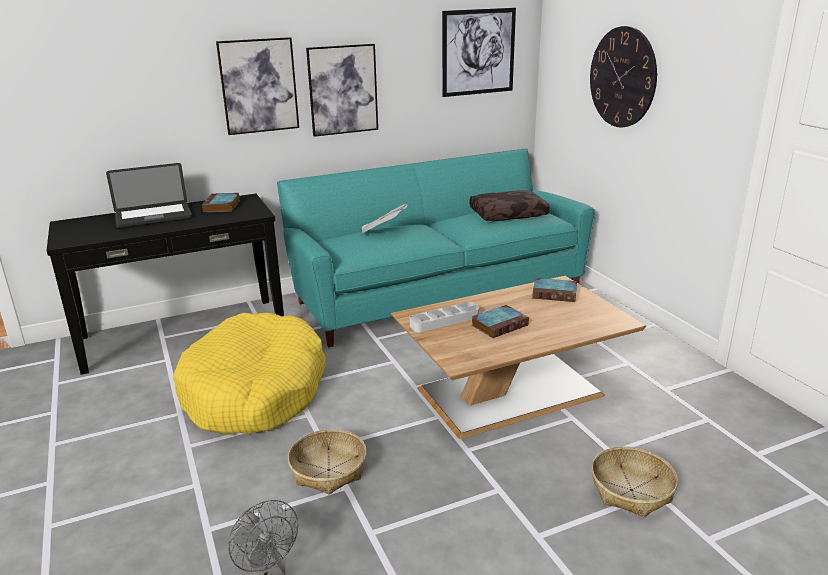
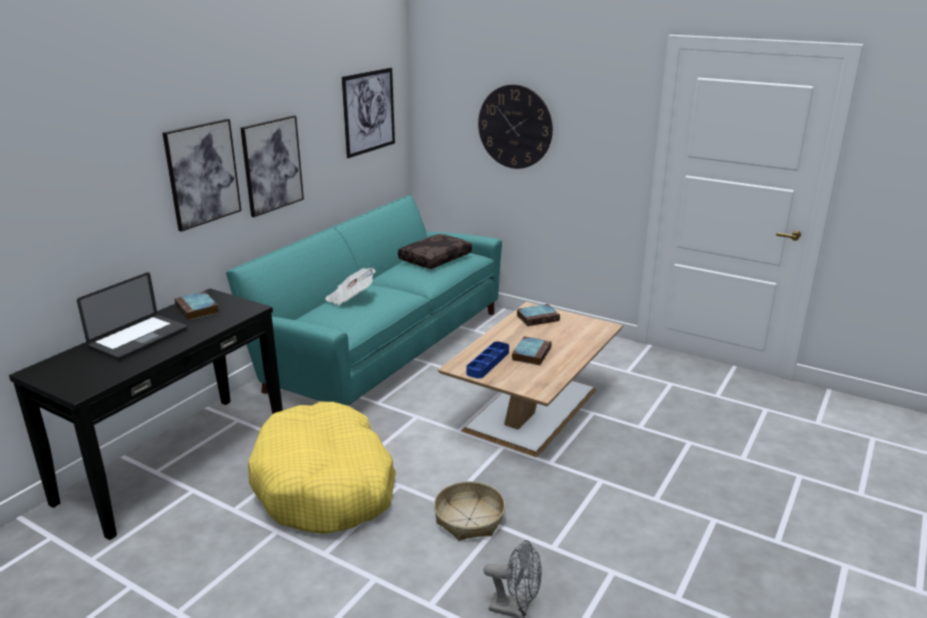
camera: 35 degrees left, 0 degrees up
grey tray [410,302,479,332] -> blue tray [467,341,509,379]
basket [591,446,678,517] -> none

